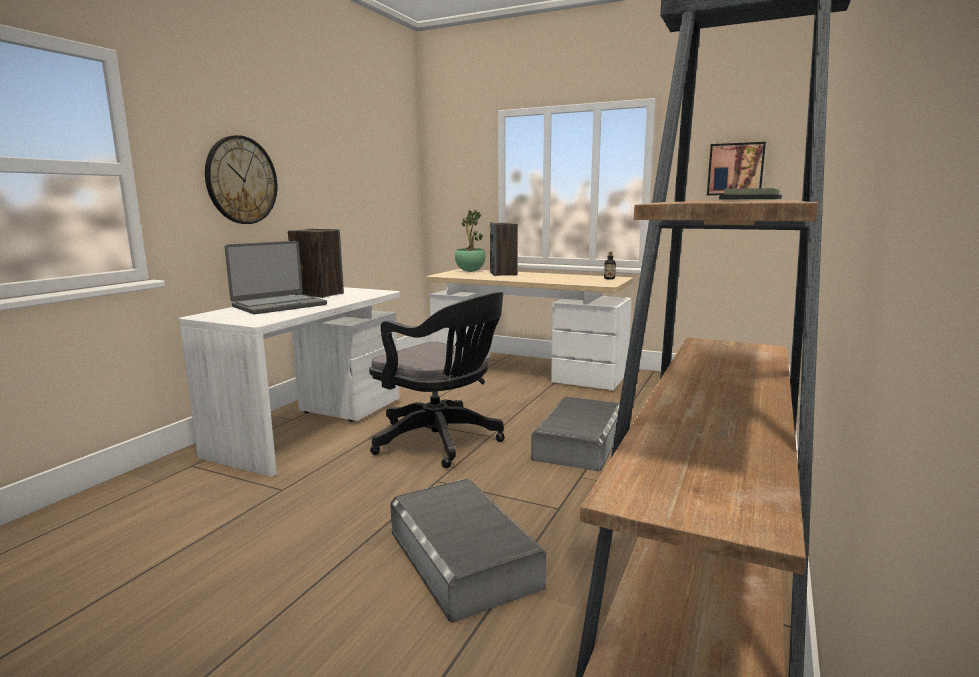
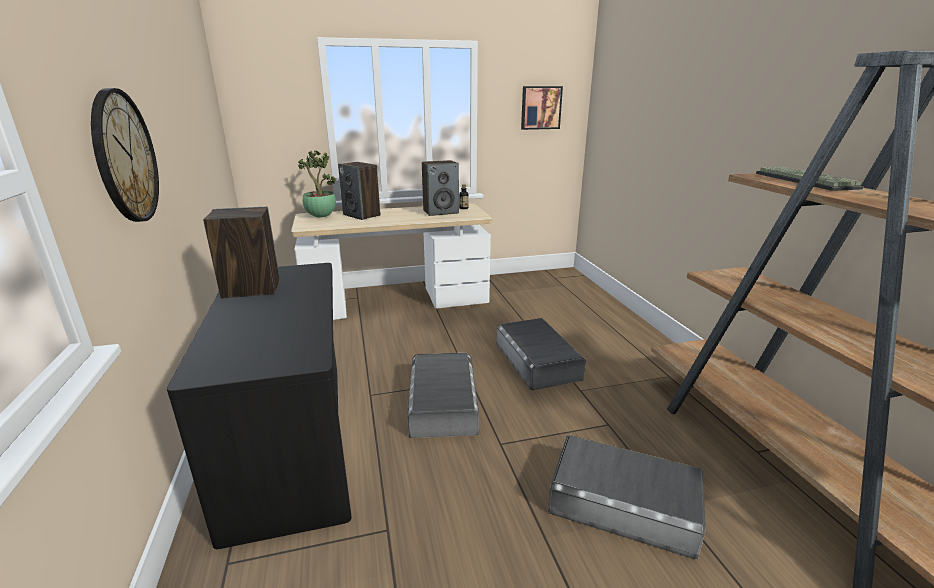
camera: 40 degrees left, 10 degrees up
white desk [179,287,400,476] -> black desk [167,263,352,549]
laptop [225,241,327,314] -> none
black office chair [369,292,505,468] -> grey storage box [408,353,479,438]
none -> speaker [422,160,459,216]

